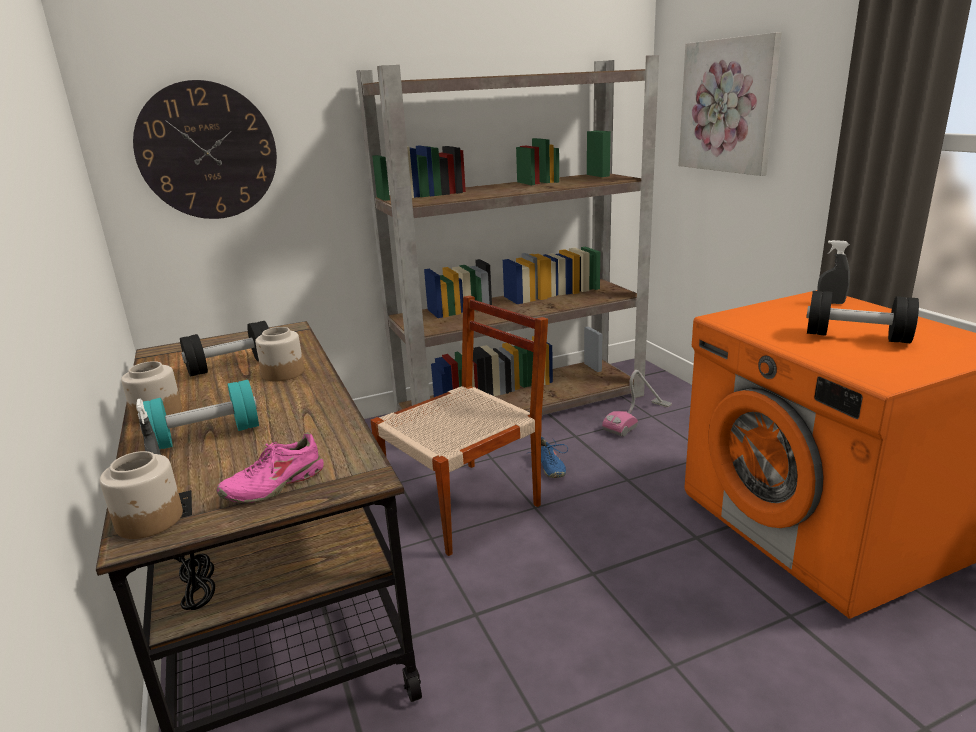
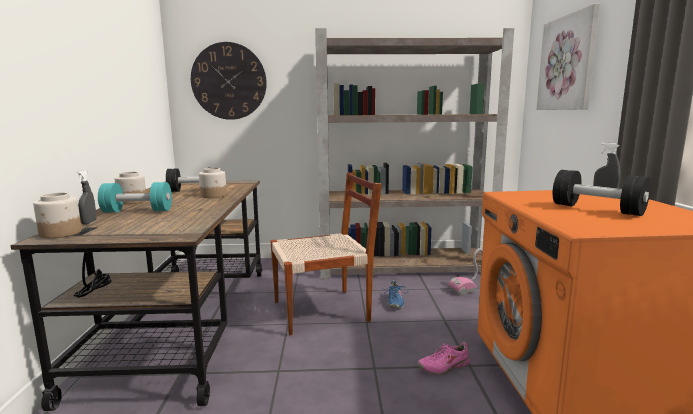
camera: 20 degrees right, 10 degrees down
pink shoe [216,432,324,503] -> pink shoe moved to [418,342,470,375]

